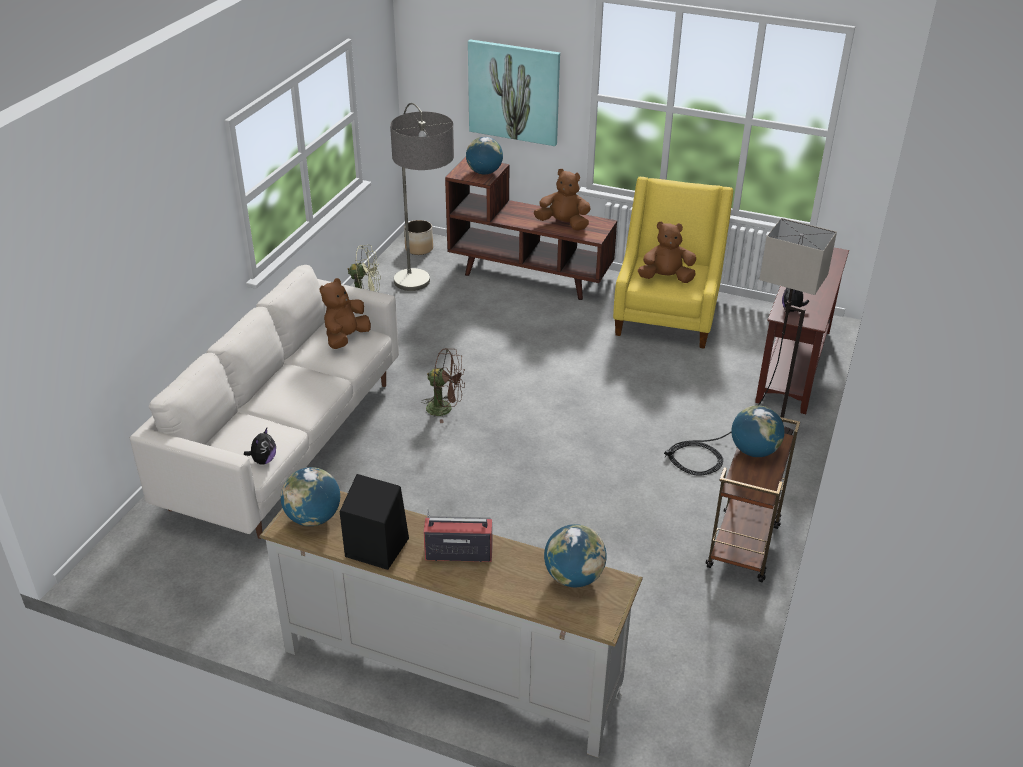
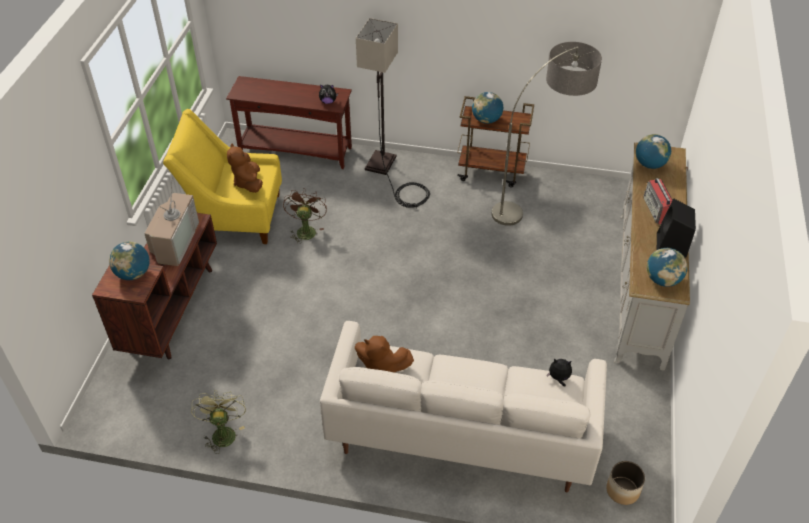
camera: 100 degrees left, 10 degrees up
floor lamp [390,103,454,291] -> floor lamp moved to [492,42,602,226]
planter [404,220,433,255] -> planter moved to [606,461,645,505]
brown fan [421,348,465,423] -> brown fan moved to [283,188,327,244]
picture [468,39,560,146] -> none
brown plush toy [534,169,591,231] -> television [144,177,199,266]

